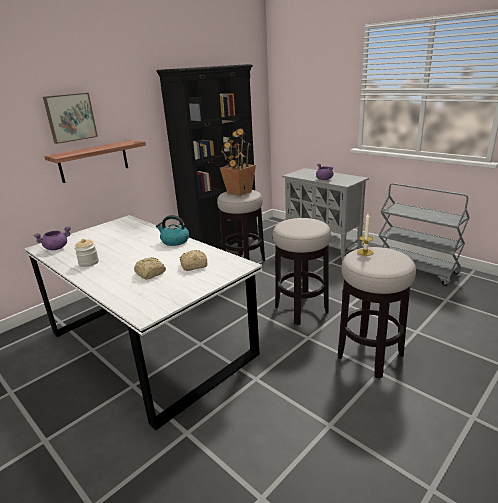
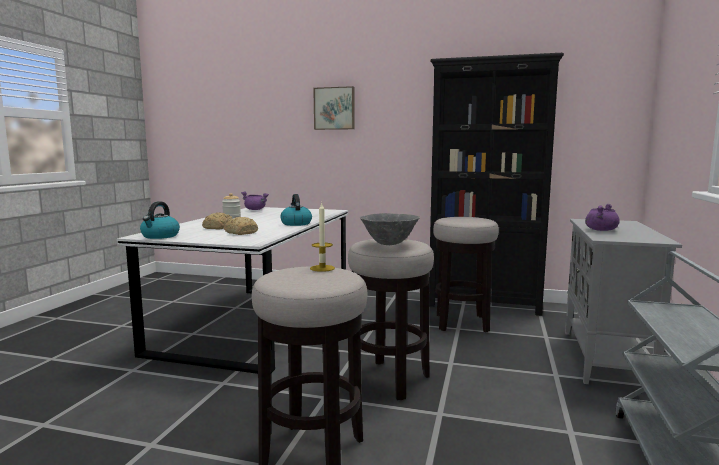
camera: 60 degrees right, 15 degrees down
shelf [44,140,146,183] -> none
potted plant [220,128,256,196] -> none
none -> kettle [140,201,180,239]
none -> grey bowl [360,213,420,245]

